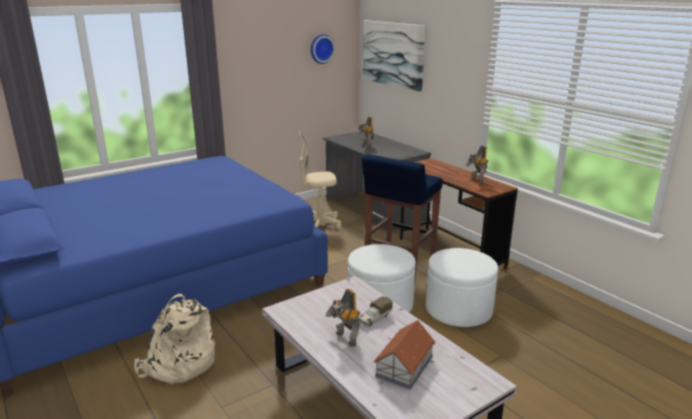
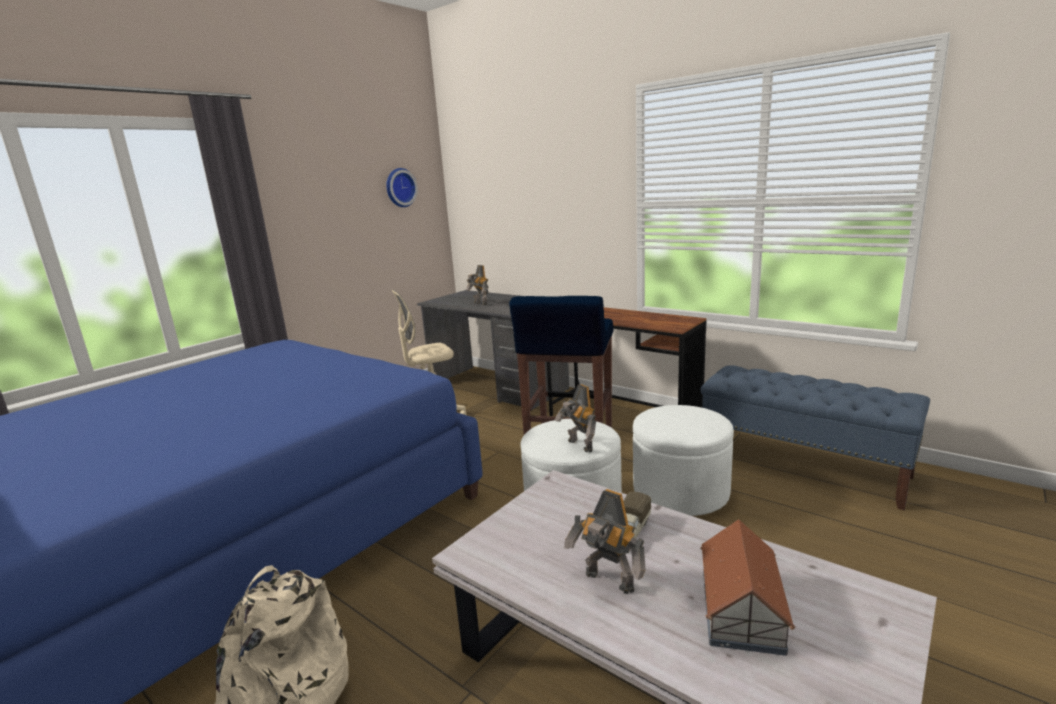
camera: 15 degrees left, 5 degrees down
picture [363,20,425,92] -> none
toy robot [465,145,488,184] -> toy robot moved to [555,384,596,452]
none -> blue bench [701,365,930,511]

